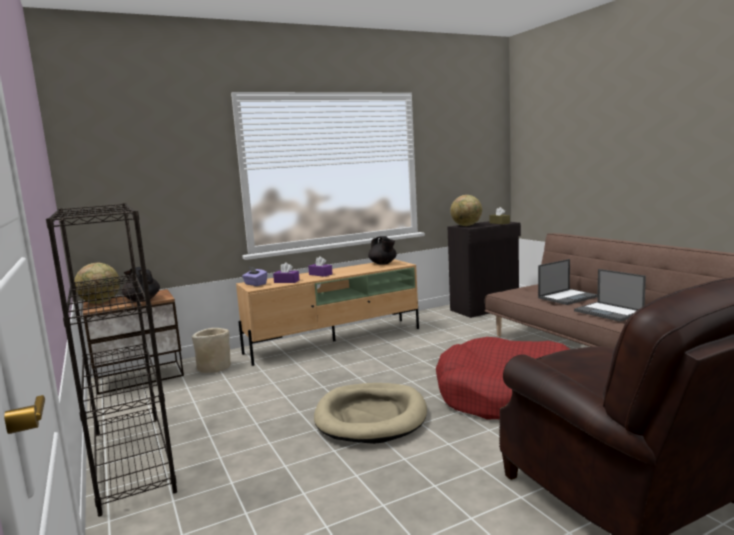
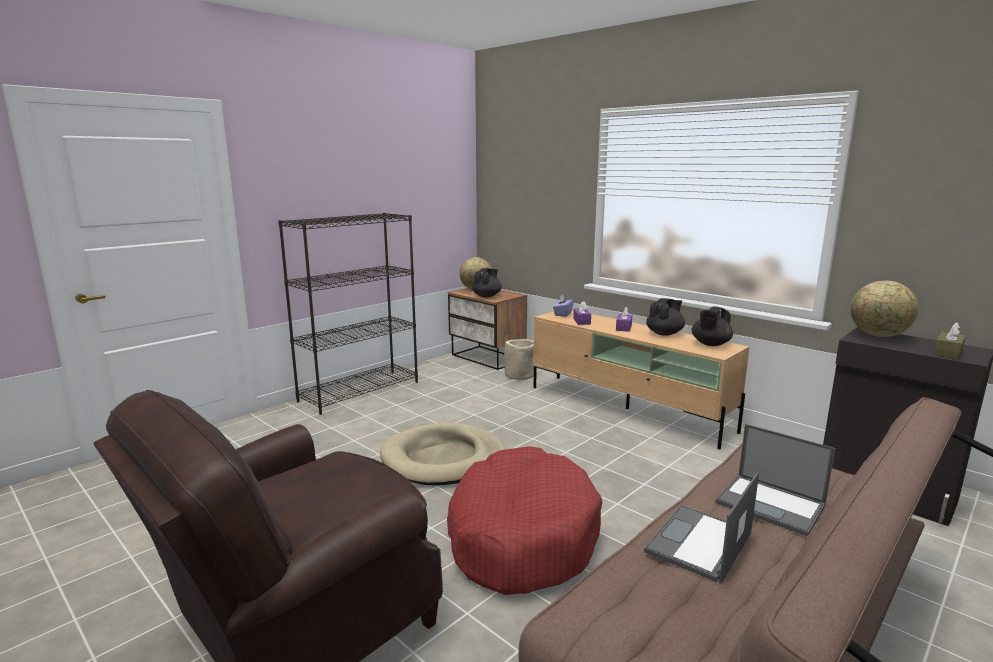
camera: 70 degrees right, 5 degrees up
none -> black teapot [646,298,685,336]

